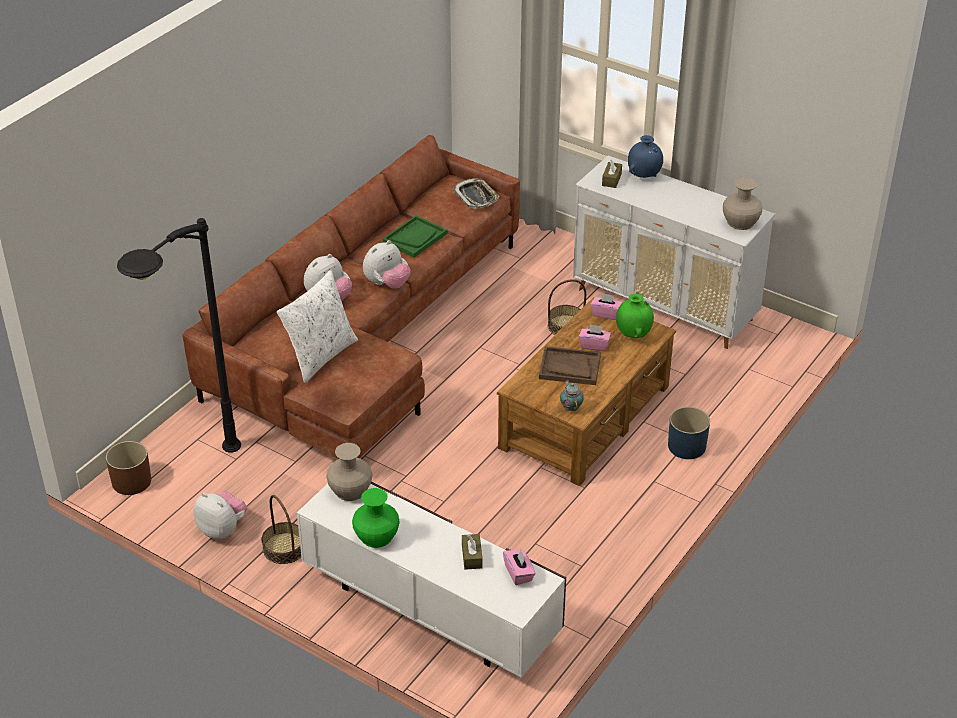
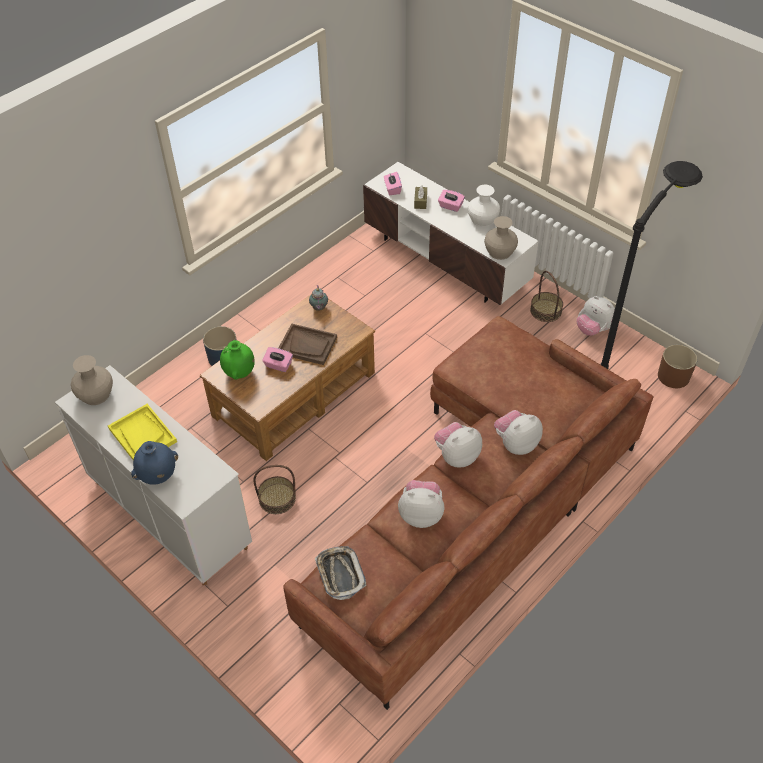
camera: 170 degrees left, 10 degrees up
white pillow [277,270,358,383] -> none
green vase [352,488,400,548] -> white vase [468,185,500,227]
green tray [383,215,447,258] -> plush toy [398,480,445,528]
pink tissue box [590,293,623,320] -> pink tissue box moved to [438,190,465,212]
brown tissue box [602,160,622,188] -> none
none -> yellow tray [108,404,177,460]

